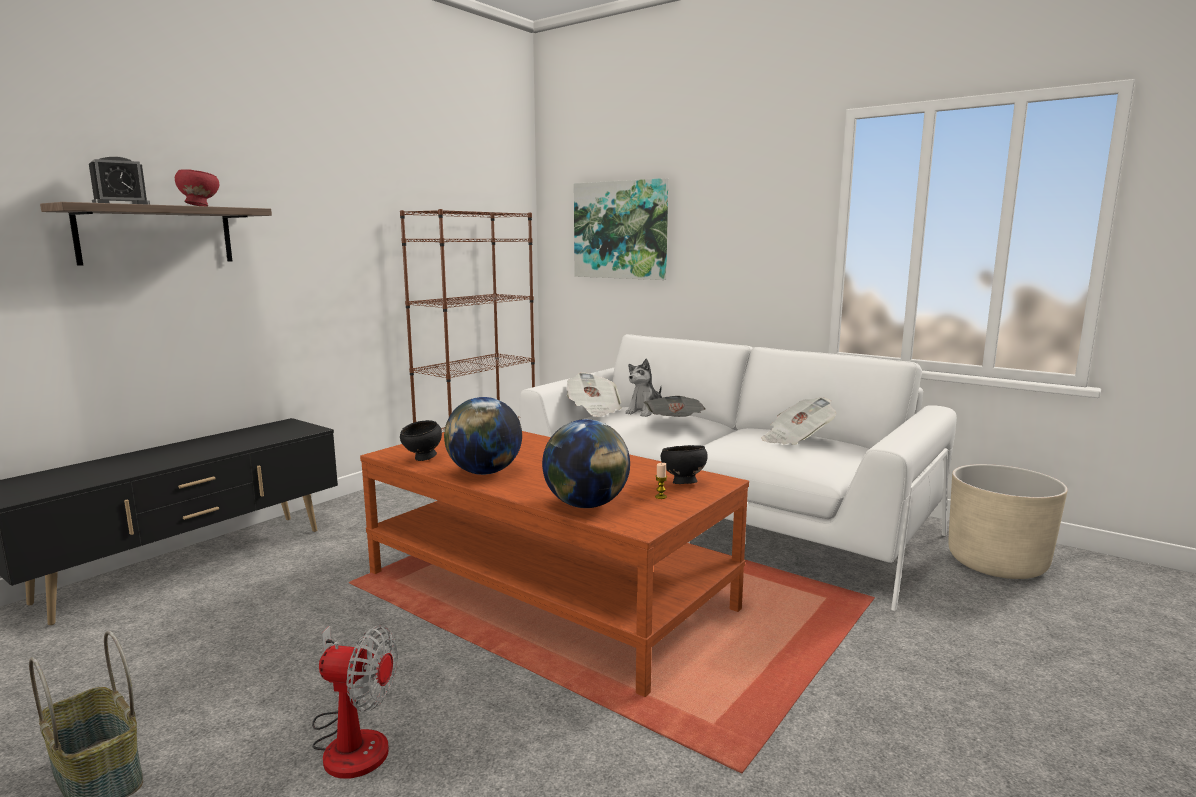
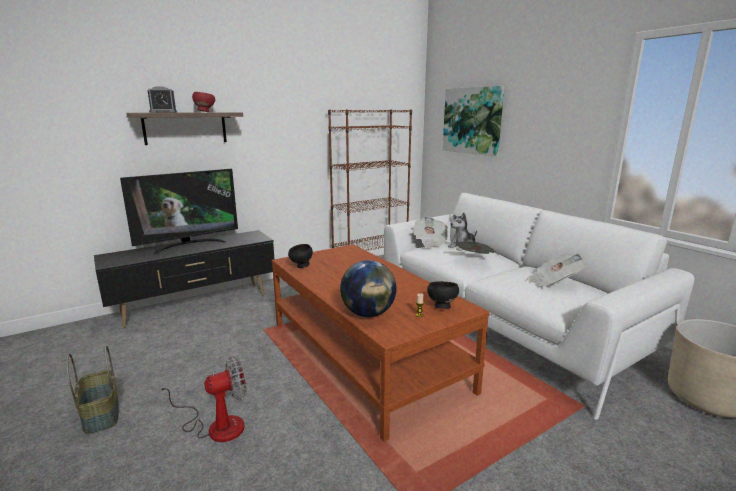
camera: 20 degrees right, 5 degrees up
fan [312,626,398,779] -> fan turned 60 degrees counterclockwise [160,357,247,442]
globe [444,397,522,475] -> none
none -> television [120,169,238,255]

